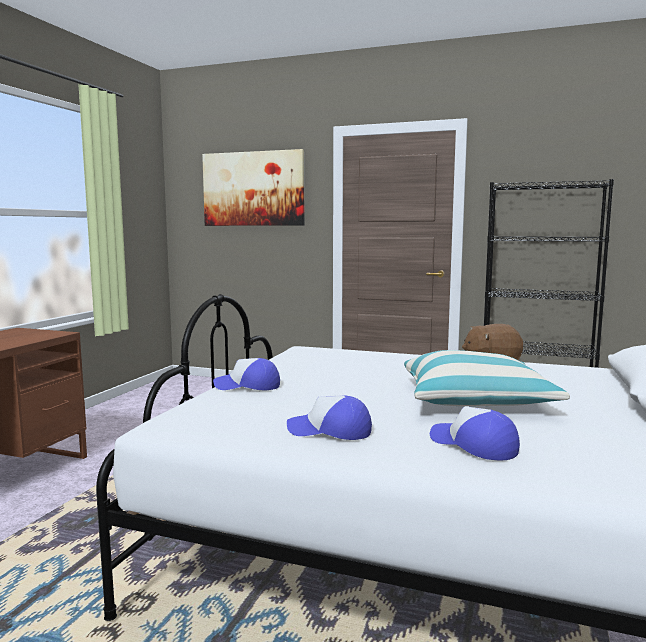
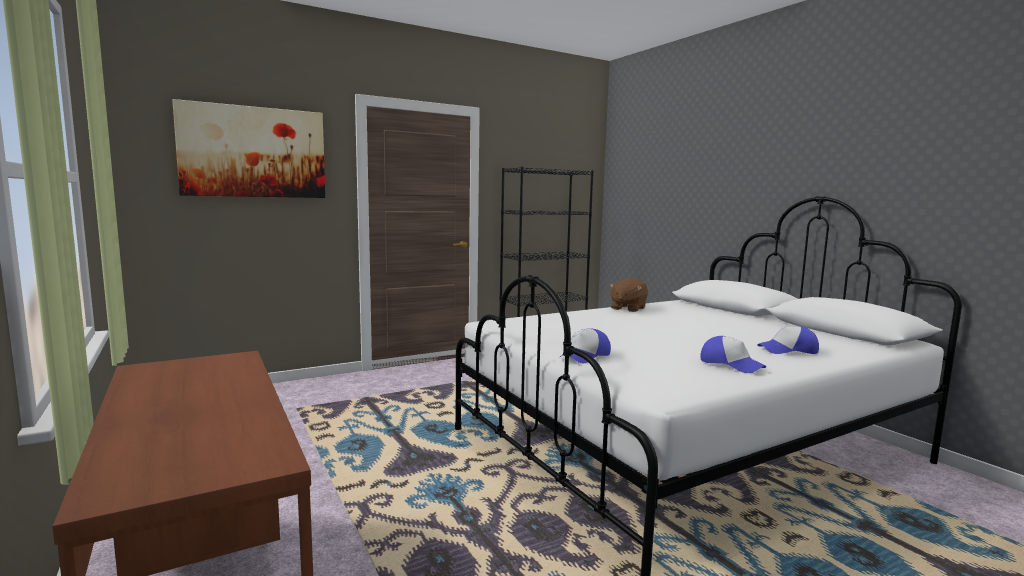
camera: 50 degrees left, 0 degrees up
cap [287,395,372,440] -> cap turned 90 degrees counterclockwise [700,336,766,373]
pillow [404,350,570,406] -> none

